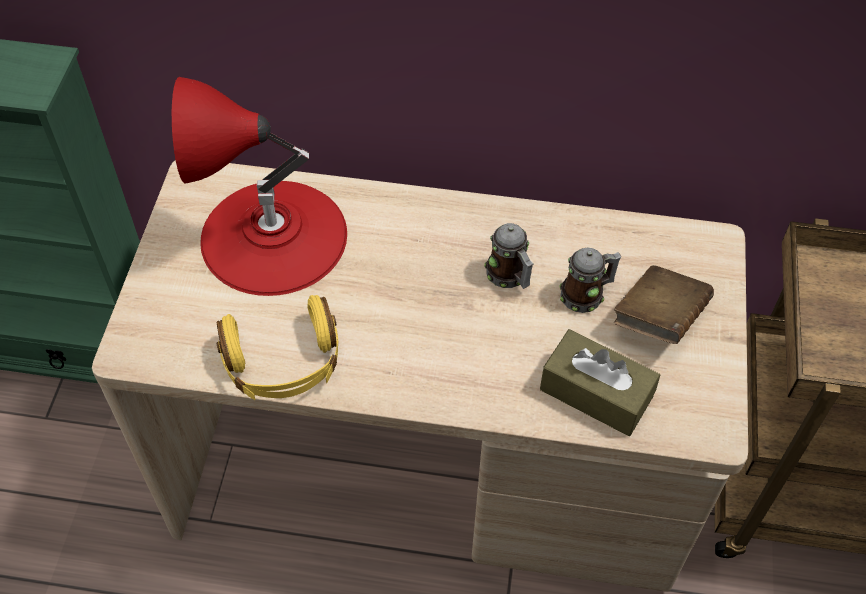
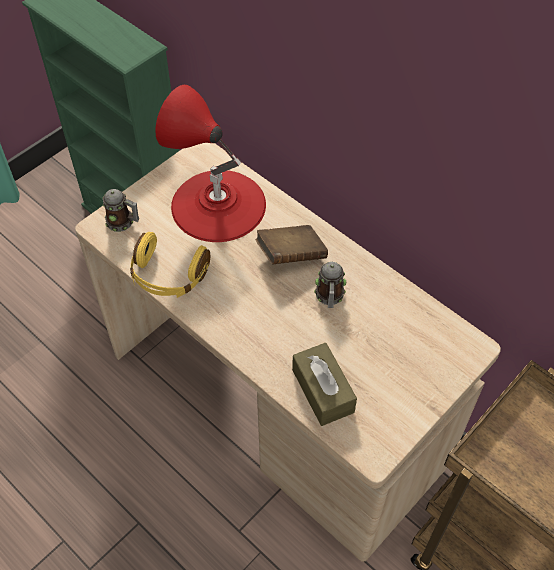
camera: 35 degrees right, 0 degrees up
mug [559,248,621,313] -> mug moved to [102,189,139,232]
brown book [614,265,714,344] -> brown book moved to [255,225,328,264]

